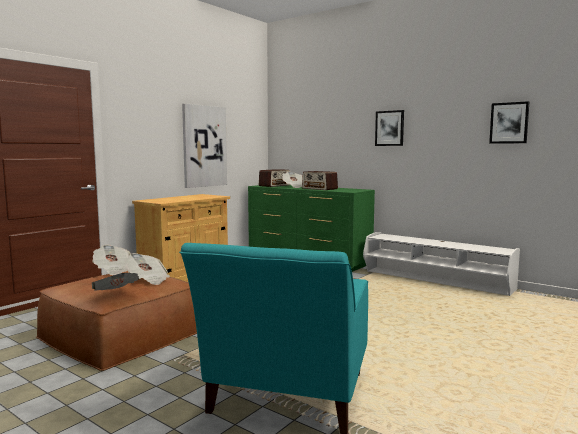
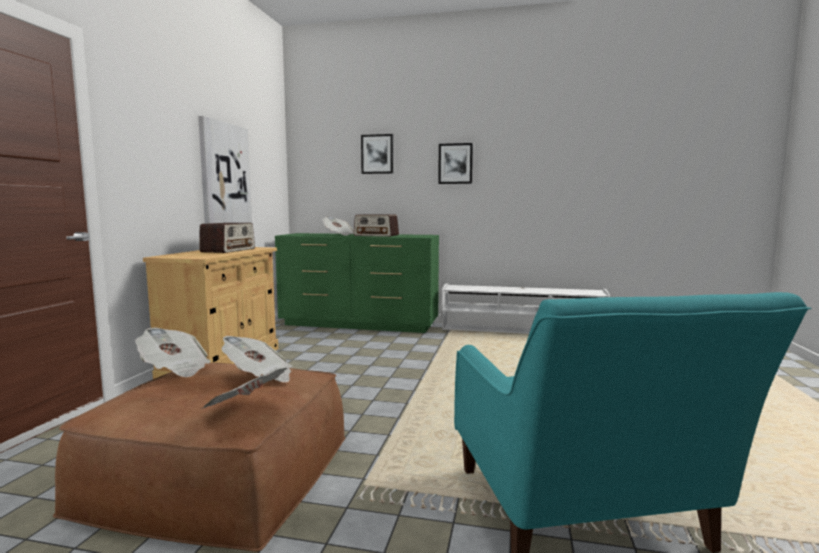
camera: 25 degrees left, 0 degrees up
radio [259,169,290,187] -> radio moved to [199,223,255,253]
picture [489,101,529,144] -> picture moved to [361,134,393,174]

